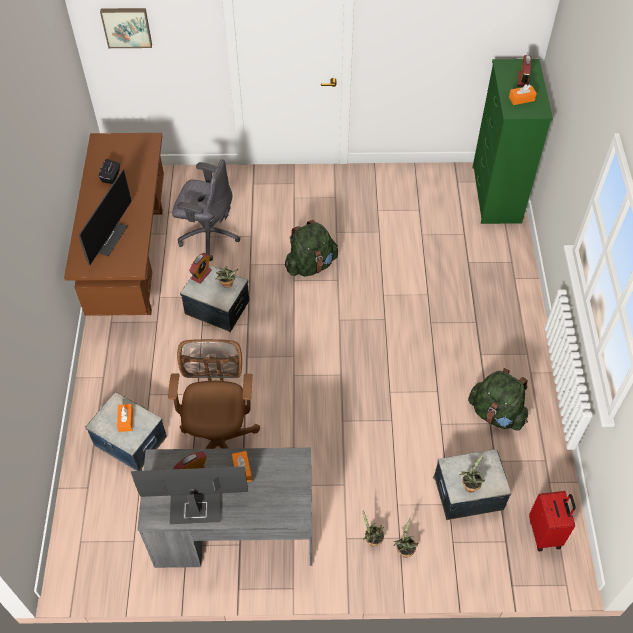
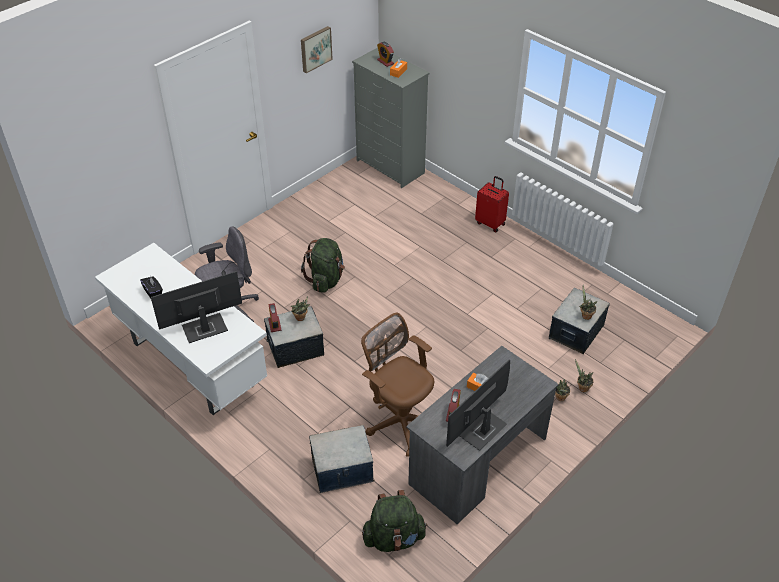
camera: 45 degrees left, 10 degrees down
brown desk [64,133,164,316] -> white desk [95,243,267,415]
monitor [79,169,132,266] -> monitor turned 90 degrees counterclockwise [151,271,242,343]
picture [100,8,152,48] -> picture moved to [301,26,333,73]
orange tissue box [117,404,133,432] -> none
green backpack [468,368,528,431] -> green backpack moved to [362,490,428,552]
green dresser [472,59,553,224] -> grey dresser [352,48,429,188]
red suitcase [529,491,576,551] -> red suitcase moved to [475,176,509,233]

